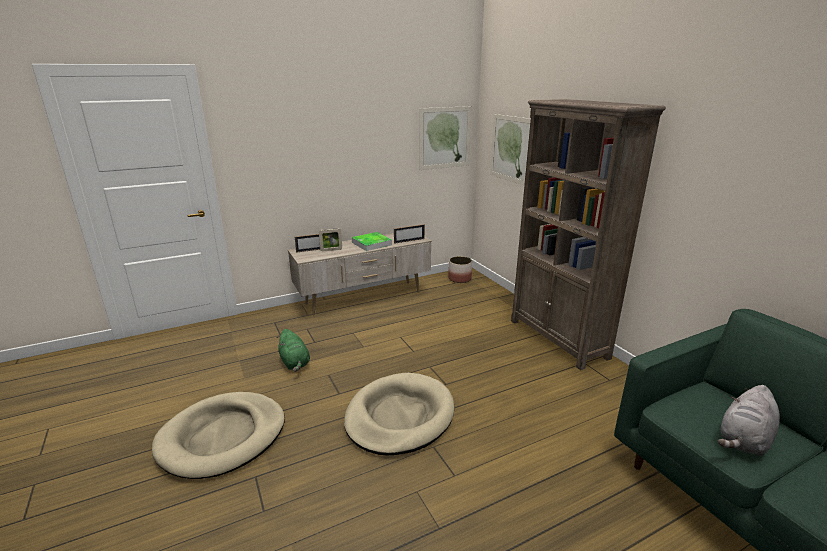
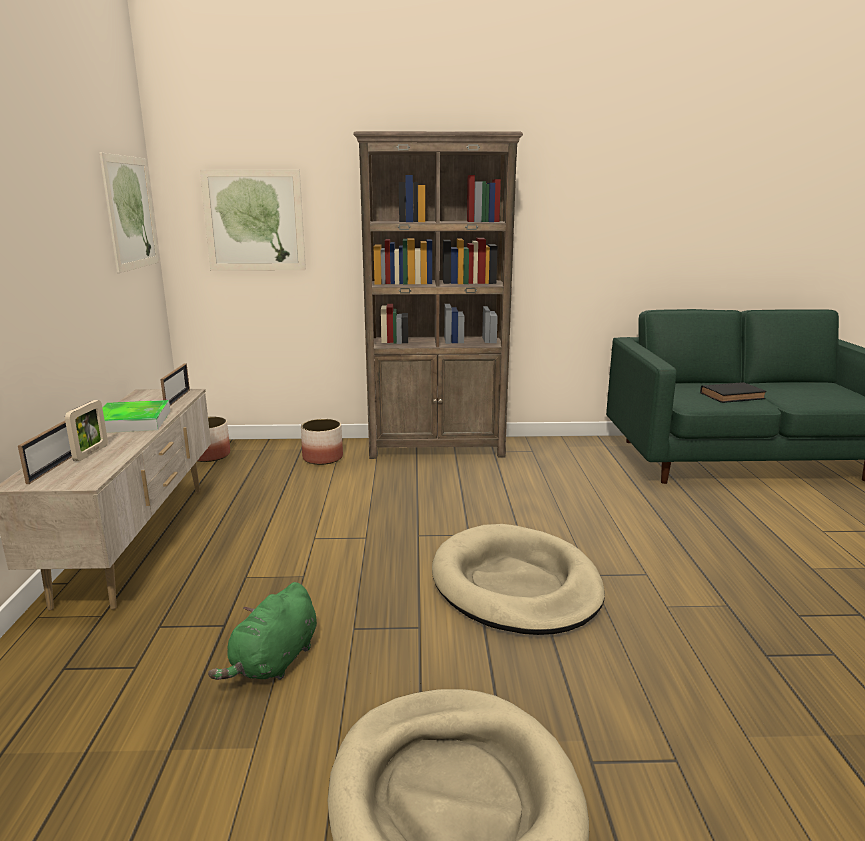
camera: 65 degrees left, 5 degrees down
green plush toy [278,329,310,372] -> green plush toy turned 120 degrees clockwise [208,582,317,680]
grey plush toy [718,385,780,456] -> black book [700,382,767,403]
none -> planter [301,419,343,465]

